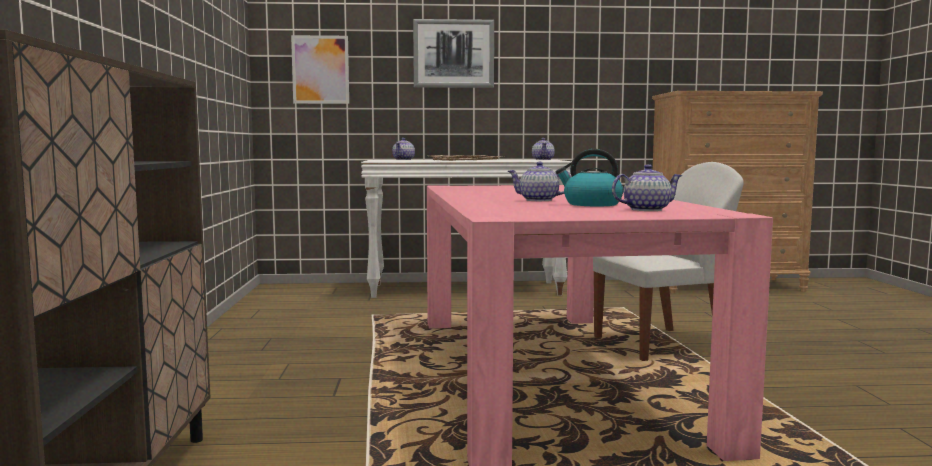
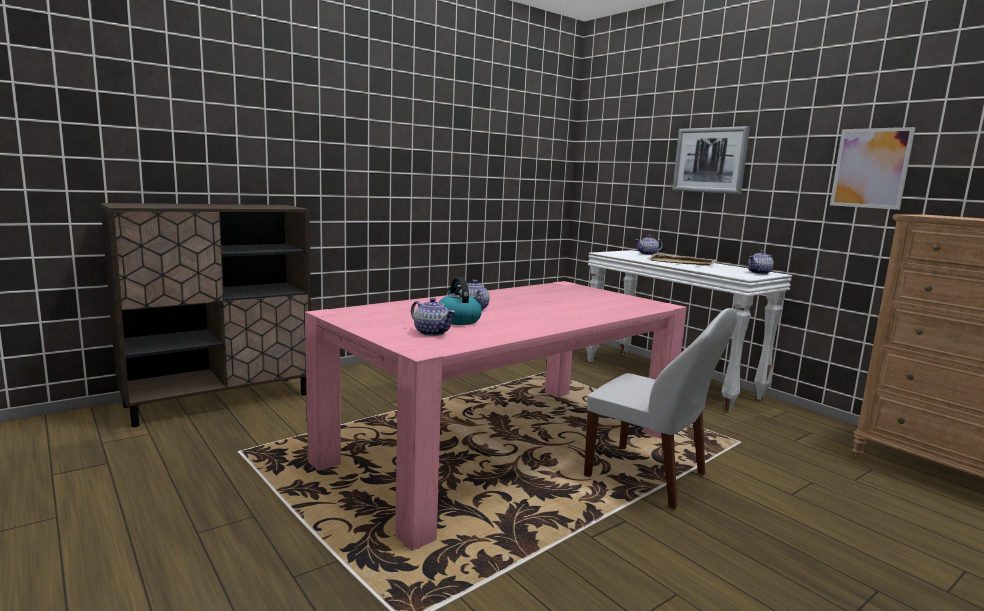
camera: 55 degrees right, 5 degrees up
picture [291,35,349,104] -> picture moved to [830,127,916,210]

